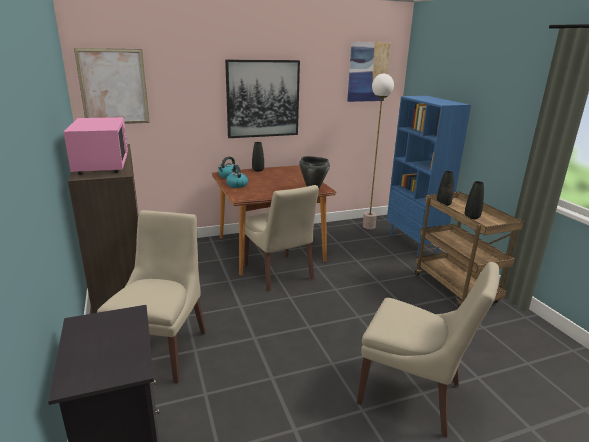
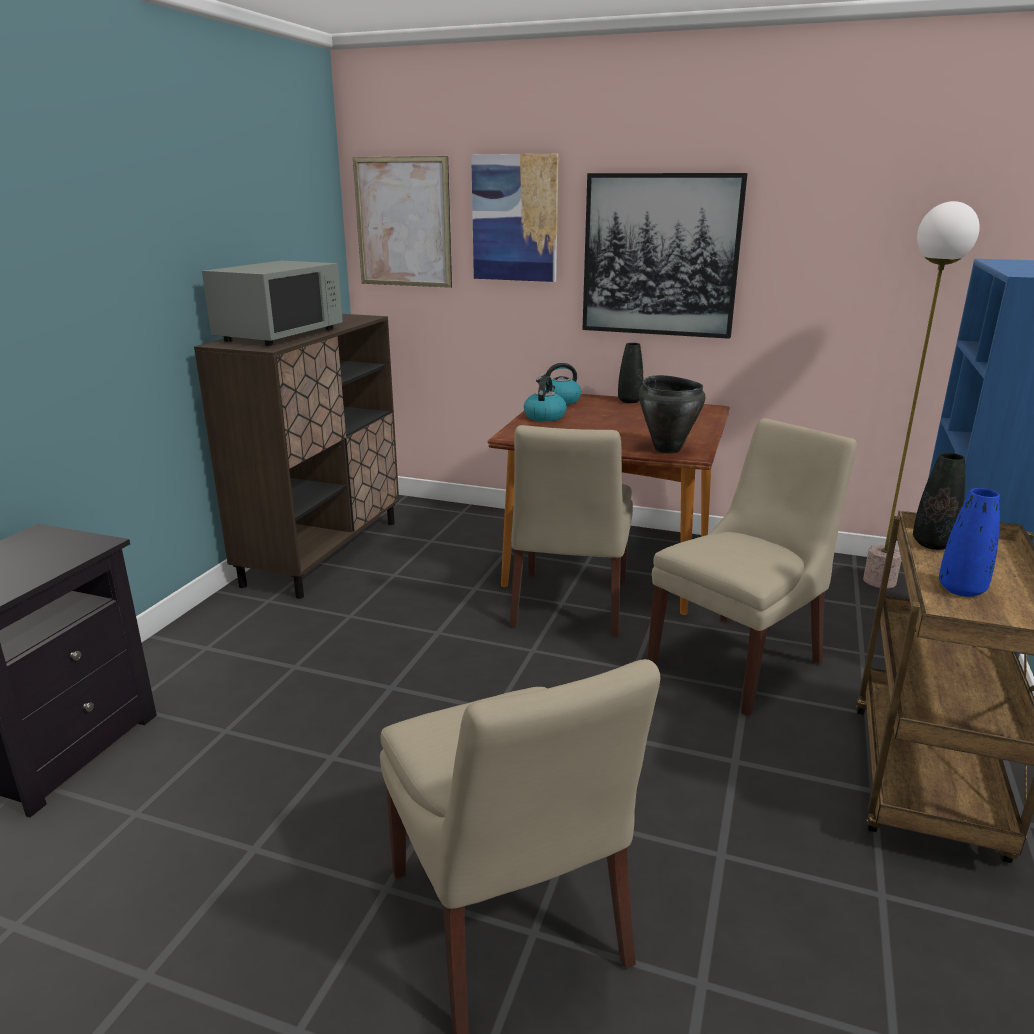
camera: 40 degrees right, 0 degrees up
pink microwave [64,117,128,175] -> grey microwave [202,261,343,346]
beige chair [97,210,206,384] -> beige chair moved to [647,418,857,717]
picture [347,42,390,102] -> picture moved to [471,154,559,282]
black vase [465,181,484,219] -> blue vase [939,488,1000,597]

